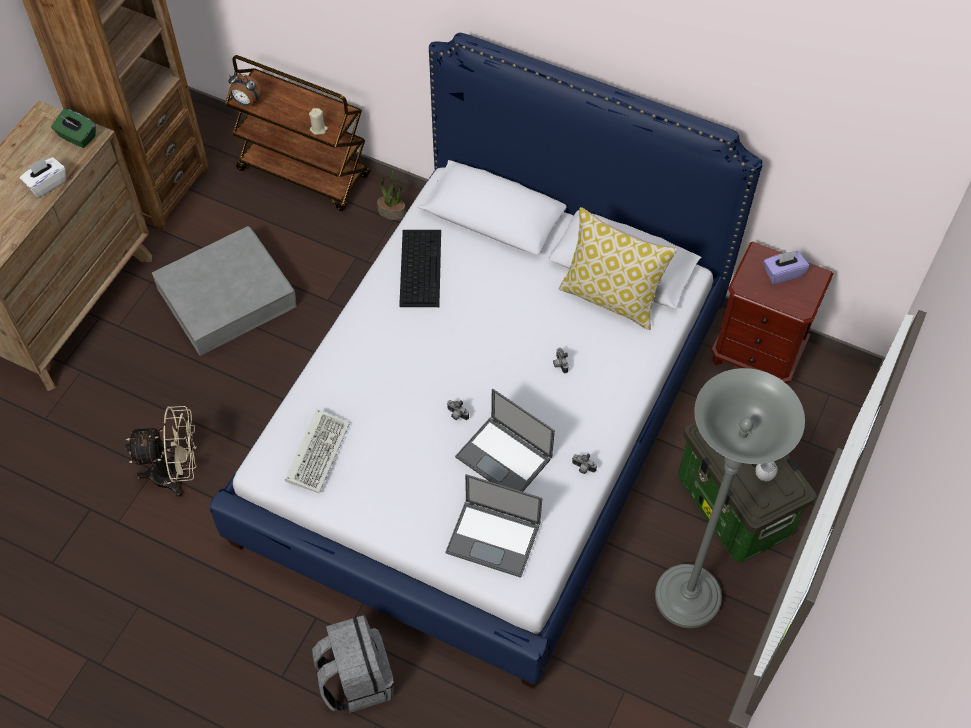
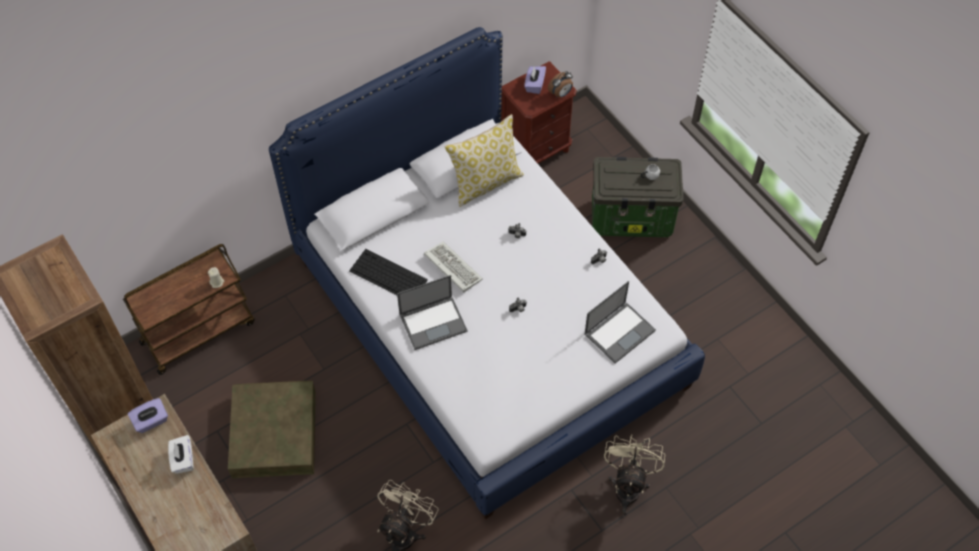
camera: 60 degrees left, 0 degrees up
green tissue box [51,109,96,148] -> purple tissue box [128,398,168,433]
grey storage box [152,226,297,356] -> brown storage box [228,381,316,479]
alarm clock [228,72,263,106] -> alarm clock moved to [548,71,573,98]
keyboard [285,409,350,493] -> keyboard moved to [424,242,483,292]
grey backpack [312,615,394,713] -> beige fan [604,434,665,515]
potted plant [377,170,406,220] -> none
laptop [455,388,555,492] -> laptop moved to [397,275,468,350]
grey floor lamp [655,368,805,628] -> none

